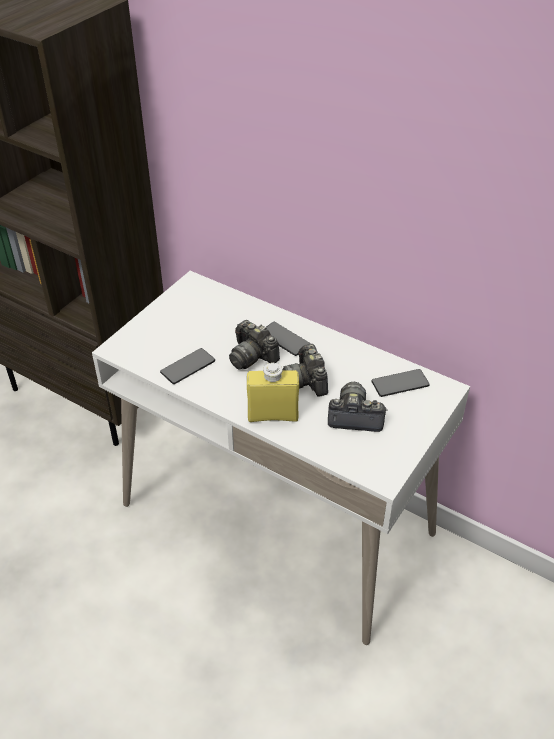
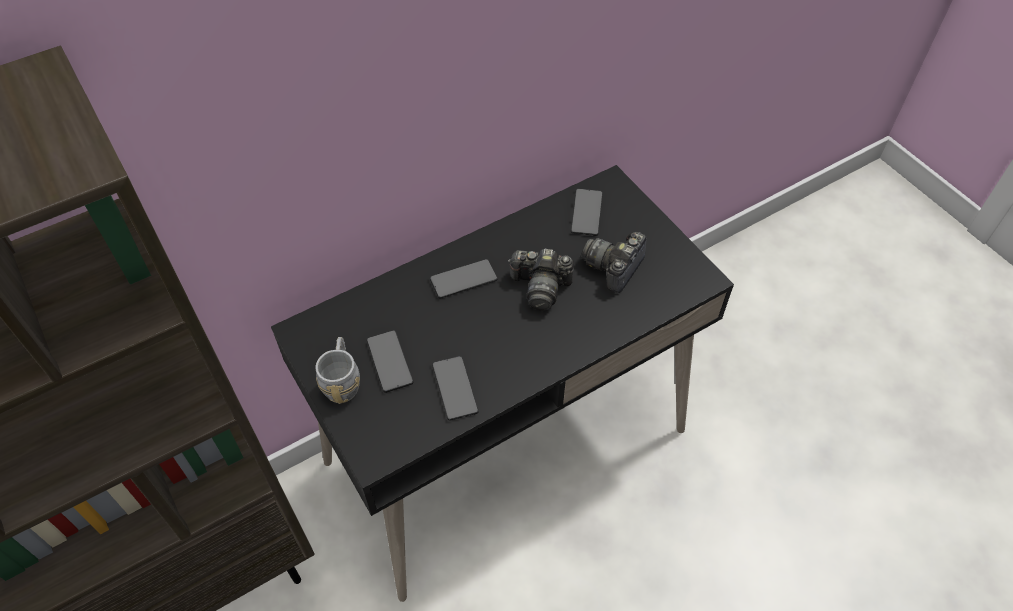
camera: 65 degrees left, 10 degrees up
white desk [92,271,470,645] -> black desk [271,165,734,602]
camera [229,320,280,369] -> none
yellow bottle [247,362,299,422] -> none
none -> grey mug [316,337,360,404]
none -> phone [367,330,413,393]

